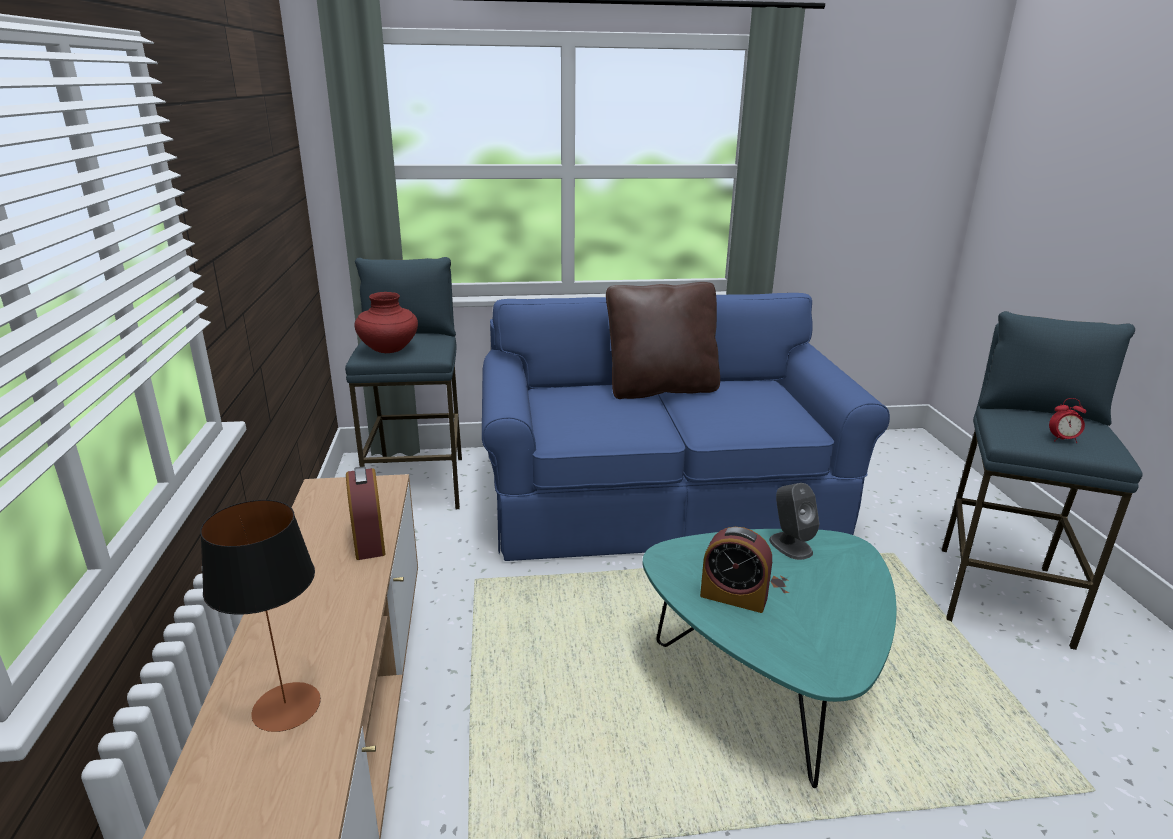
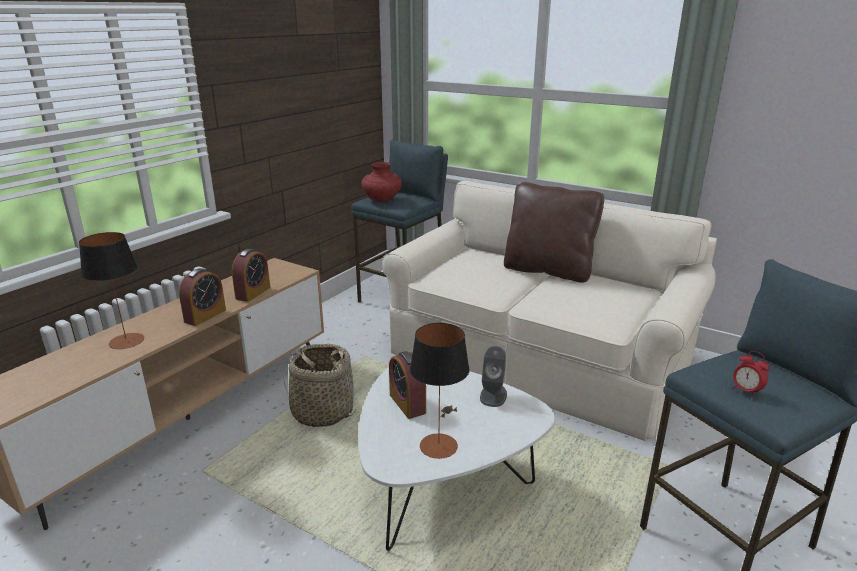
camera: 40 degrees right, 0 degrees up
blue sofa [482,293,890,561] -> beige sofa [382,181,717,441]
turquoise coffee table [643,529,896,788] -> white coffee table [358,367,555,551]
none -> alarm clock [179,268,226,326]
none -> basket [283,344,357,427]
none -> table lamp [410,323,470,459]

